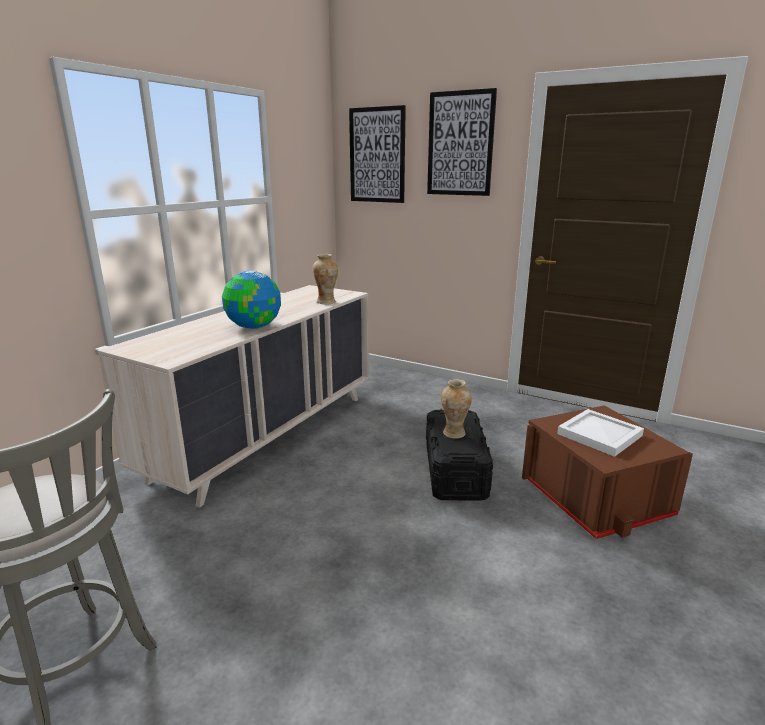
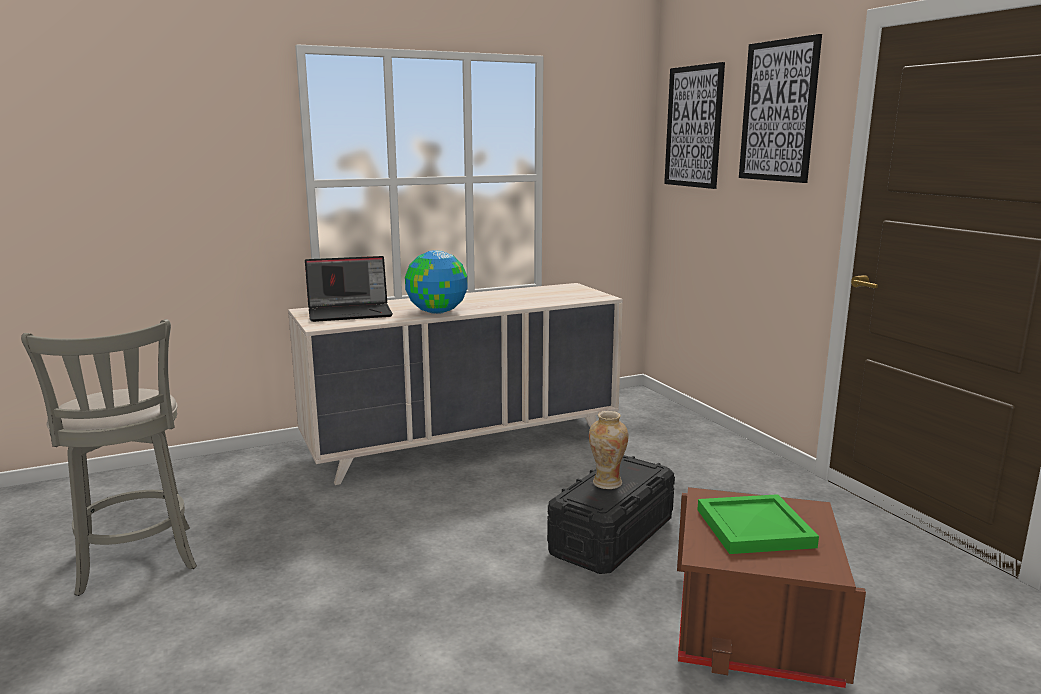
camera: 35 degrees right, 5 degrees down
vase [312,254,338,305] -> none
white tray [557,409,644,457] -> green tray [697,494,819,554]
none -> laptop [305,256,393,322]

